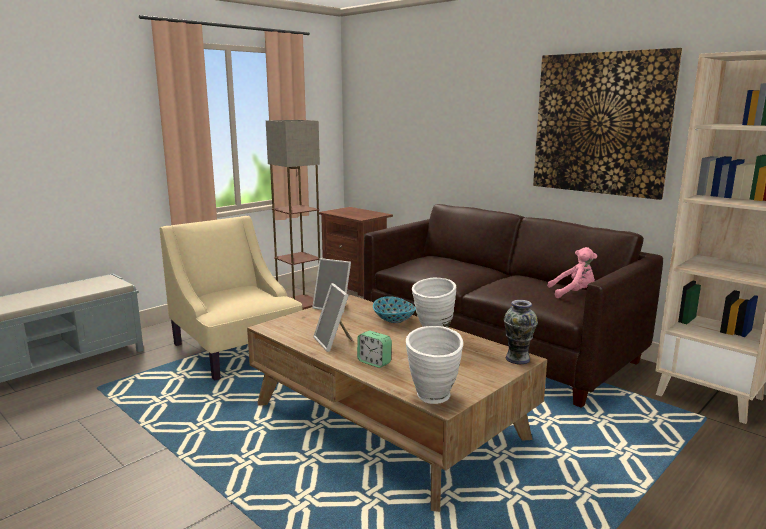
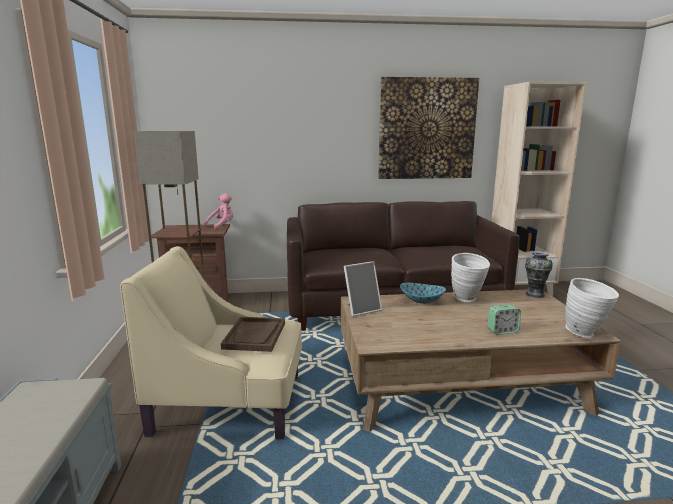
camera: 50 degrees left, 0 degrees up
picture frame [313,283,354,352] -> none
pink plush toy [548,247,597,298] -> pink plush toy moved to [203,193,234,230]
none -> brown tray [221,317,285,352]

